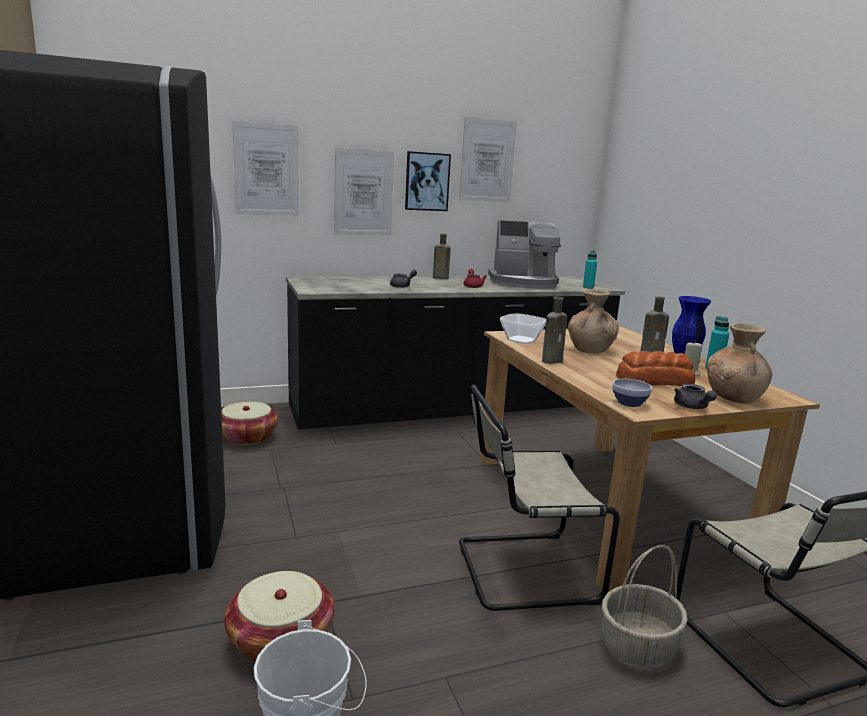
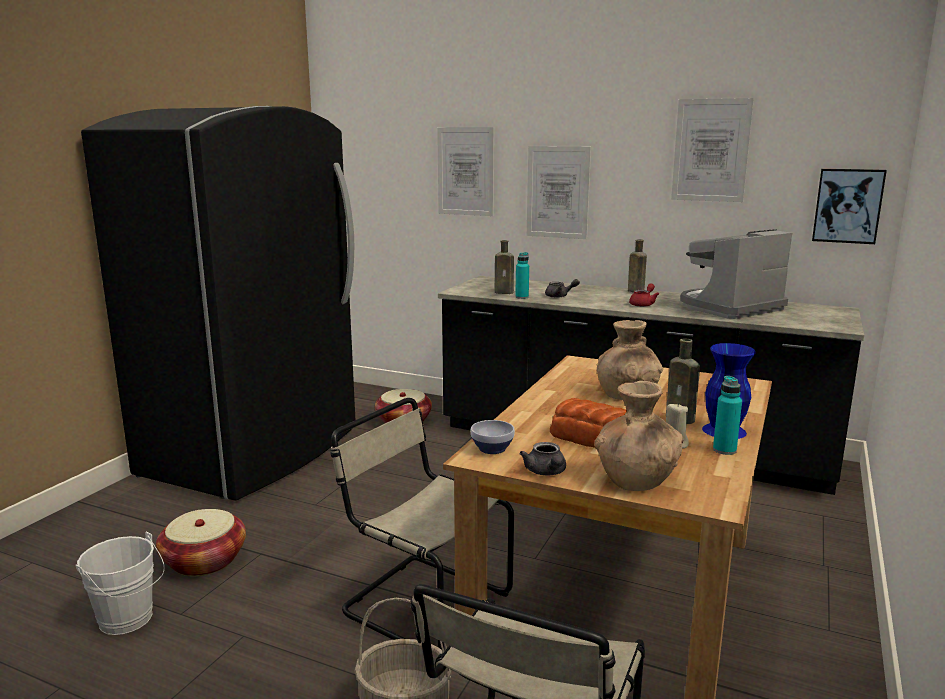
camera: 45 degrees right, 0 degrees up
picture [405,151,451,211] -> picture moved to [812,169,887,244]
coffee machine [488,220,561,289] -> coffee machine turned 105 degrees clockwise [680,229,792,319]
bowl [500,313,546,344] -> none
brown bottle [542,297,567,364] -> brown bottle moved to [495,240,514,294]
turquoise bottle [583,250,597,289] -> turquoise bottle moved to [515,252,529,299]
grey teapot [674,384,717,409] -> grey teapot turned 45 degrees counterclockwise [520,442,566,475]

